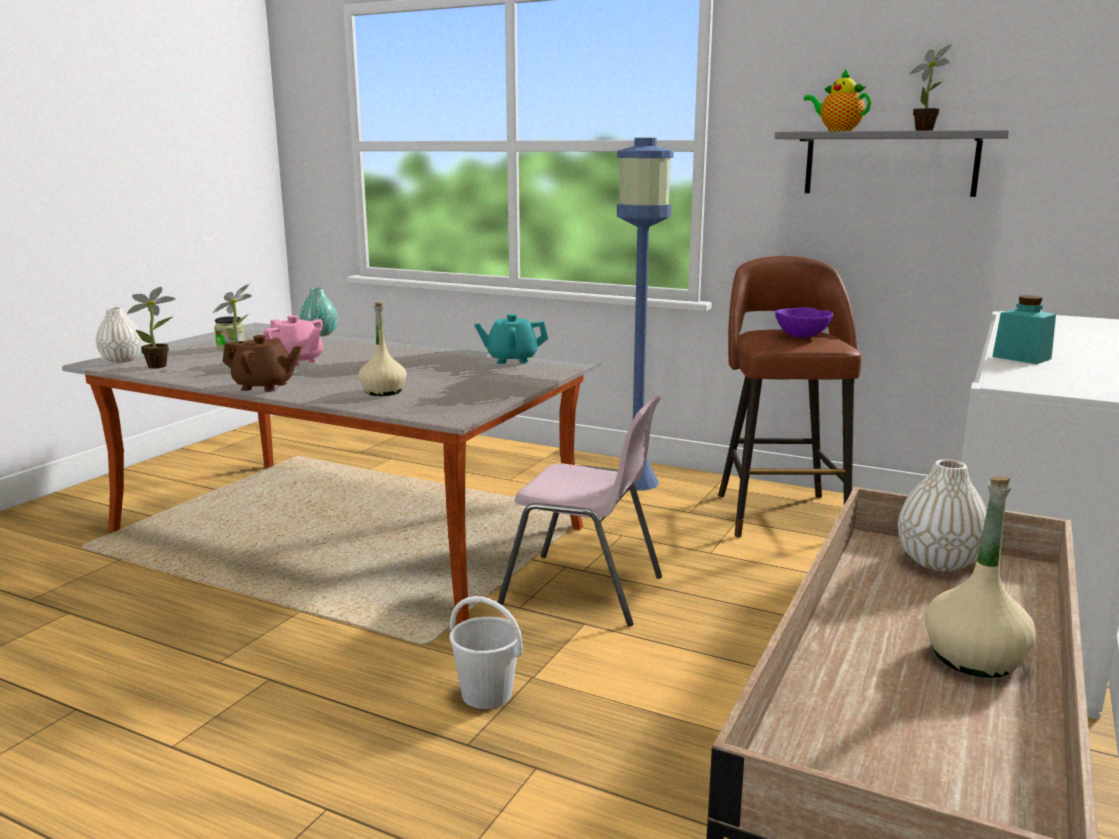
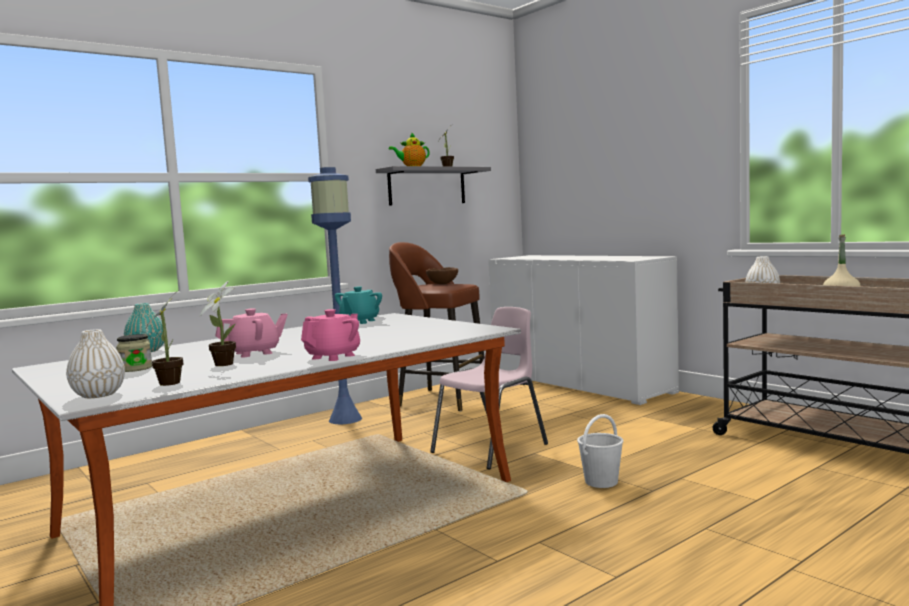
camera: 65 degrees left, 10 degrees down
brown teapot [222,335,302,392] -> pink teapot [301,309,360,361]
beige bottle [358,302,407,396] -> none
purple bowl [775,307,833,338] -> brown bowl [426,267,458,284]
turquoise jar [992,295,1056,364] -> none

